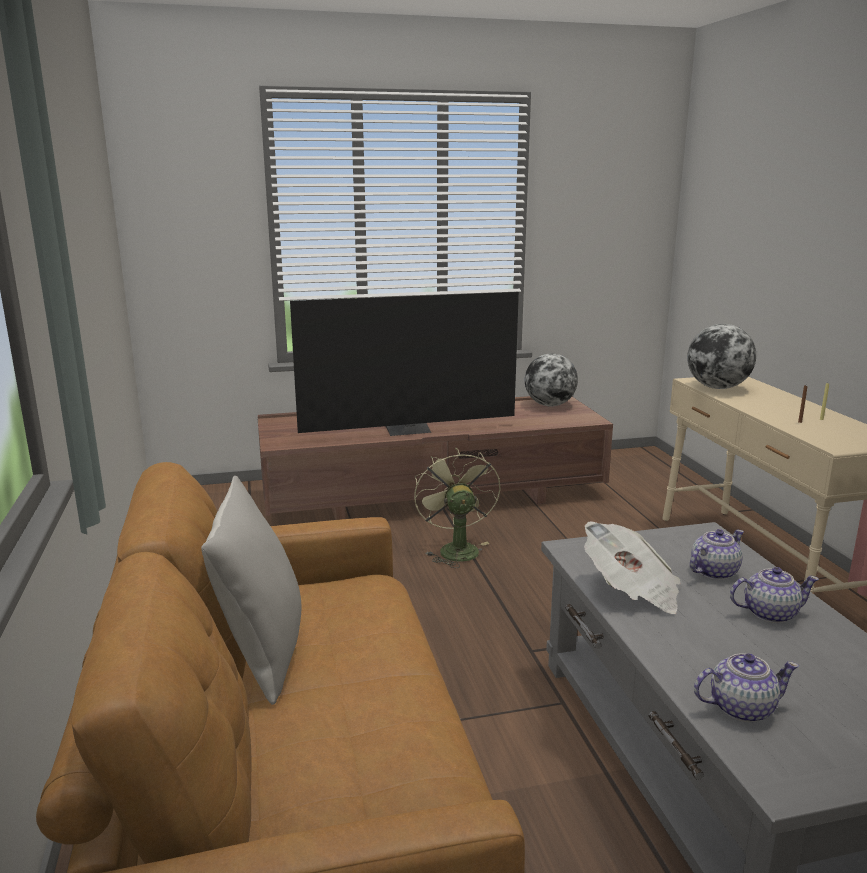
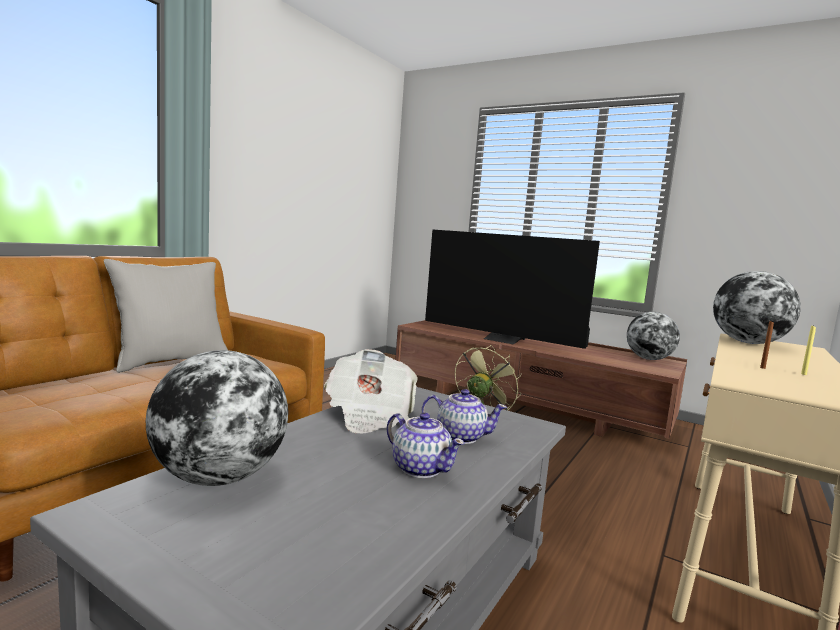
camera: 45 degrees right, 10 degrees down
teapot [694,653,799,722] -> globe [146,350,288,486]

